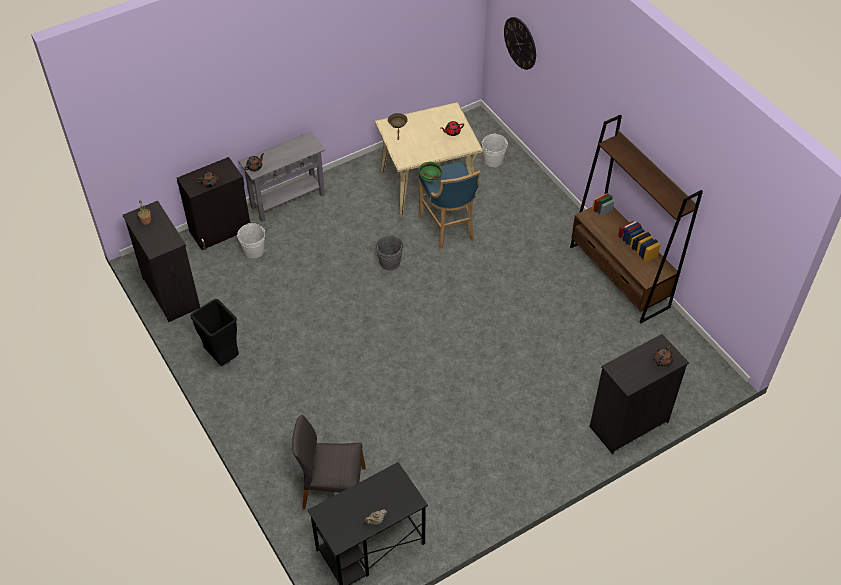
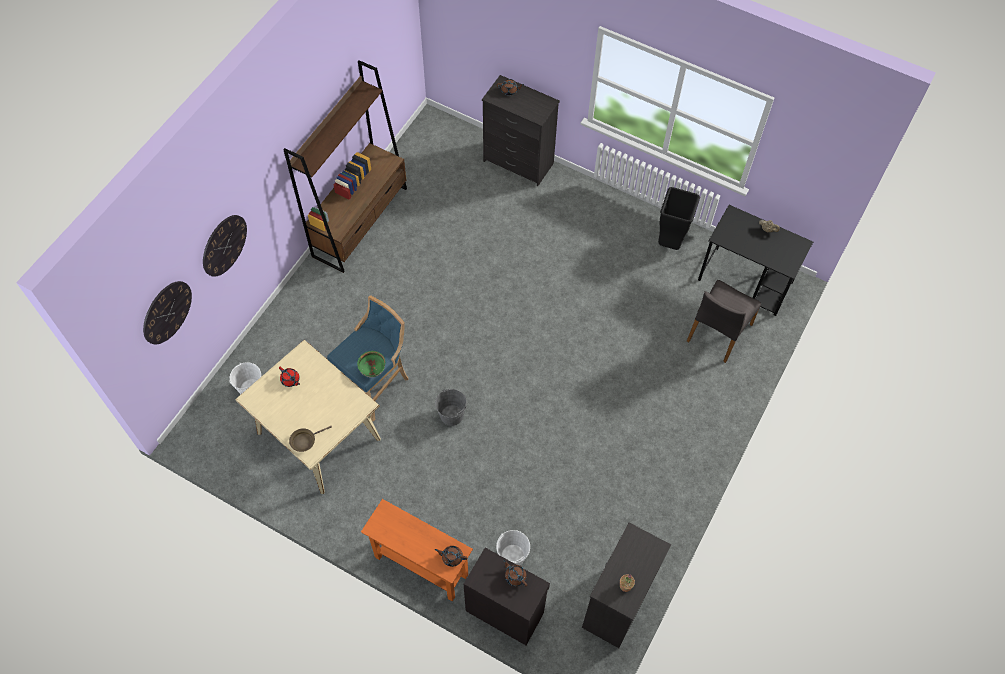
camera: 120 degrees left, 10 degrees up
black trash can [190,299,239,365] -> black trash can moved to [658,187,700,250]
grey console table [238,132,325,222] -> orange console table [361,499,473,602]
grey chair [292,415,366,509] -> grey chair turned 60 degrees clockwise [687,280,761,363]
none -> wall clock [203,215,247,277]

